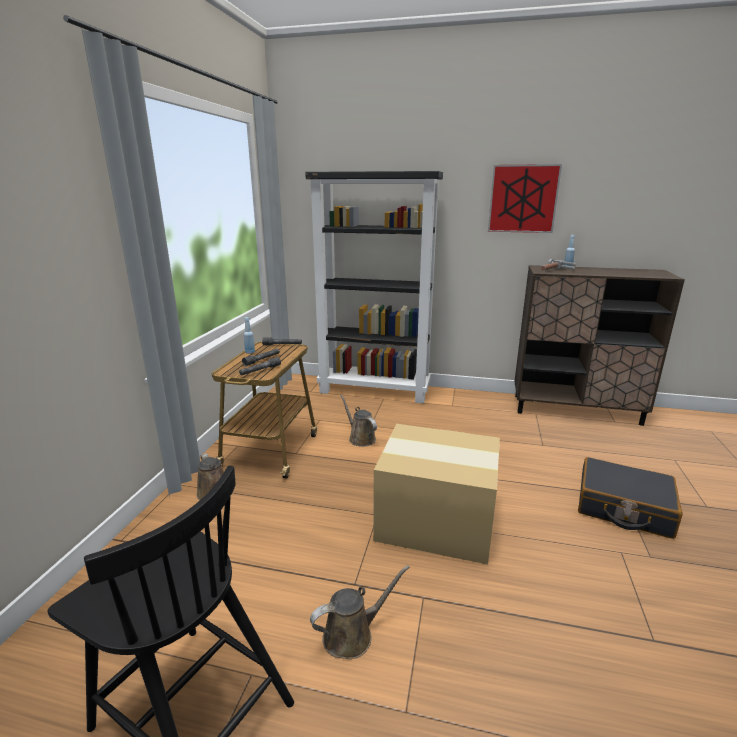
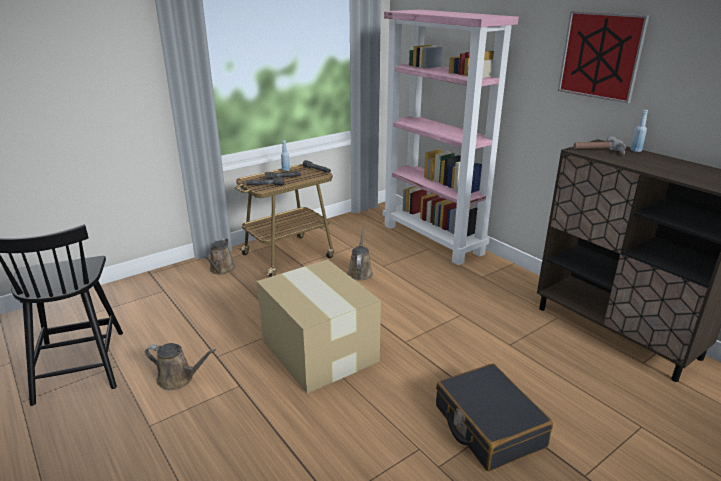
camera: 40 degrees right, 5 degrees up
black bookcase [305,171,443,403] -> pink bookcase [383,10,519,265]

